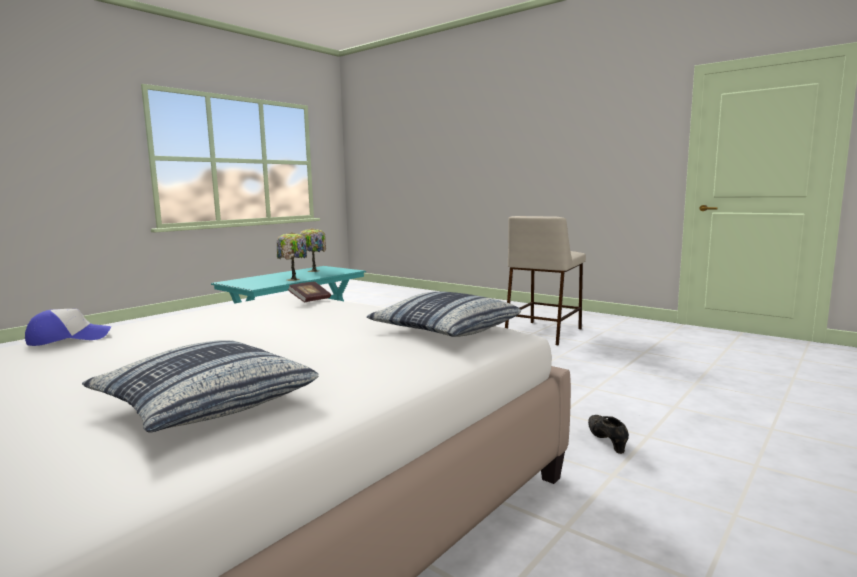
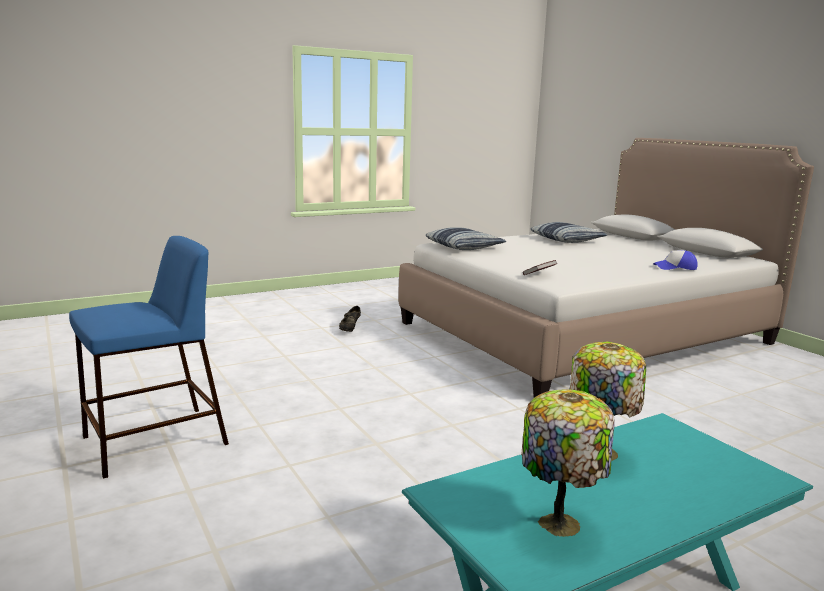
camera: 160 degrees left, 5 degrees up
beige stool [505,216,586,345] -> blue stool [69,236,229,479]

